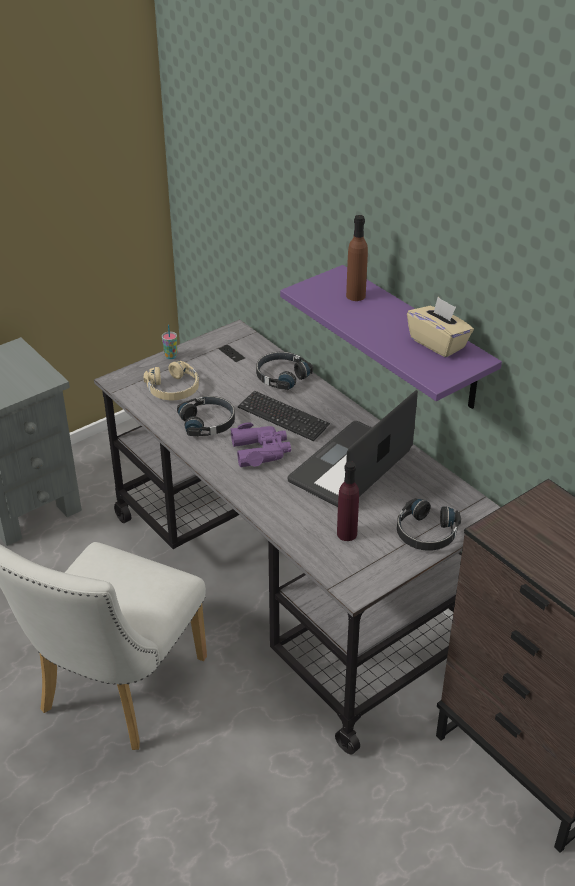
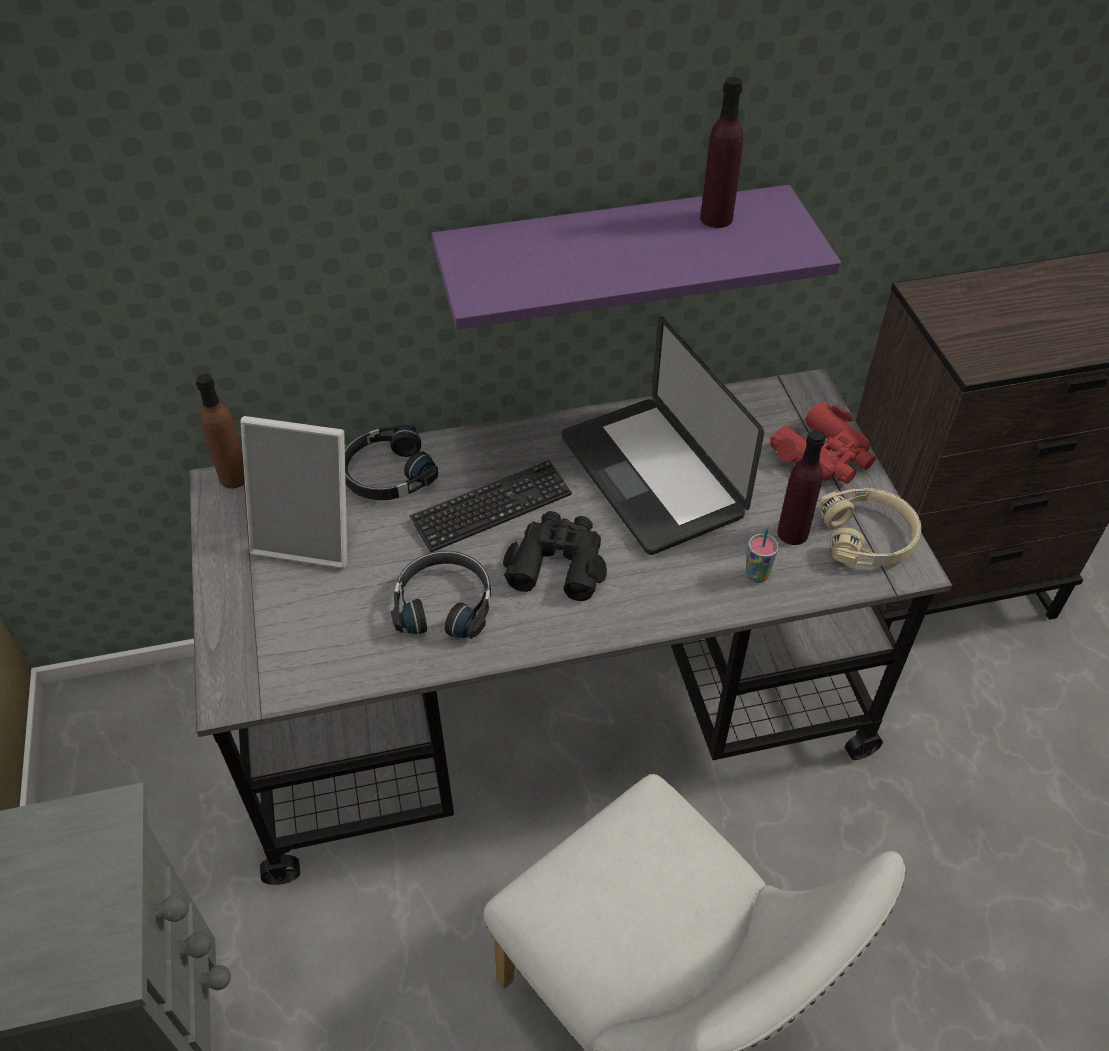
camera: 65 degrees left, 10 degrees up
beige headphones [144,361,199,400] -> beige headphones moved to [819,488,921,566]
cup [162,325,177,359] -> cup moved to [746,528,779,583]
purple binoculars [230,422,291,467] -> black binoculars [503,511,607,601]
brown bottle [346,215,368,301] -> brown bottle moved to [196,374,245,489]
black headphones [397,498,461,551] -> red binoculars [770,402,876,484]
beige tissue box [407,297,474,358] -> purple bottle [700,77,743,228]
none -> picture frame [240,416,347,569]

